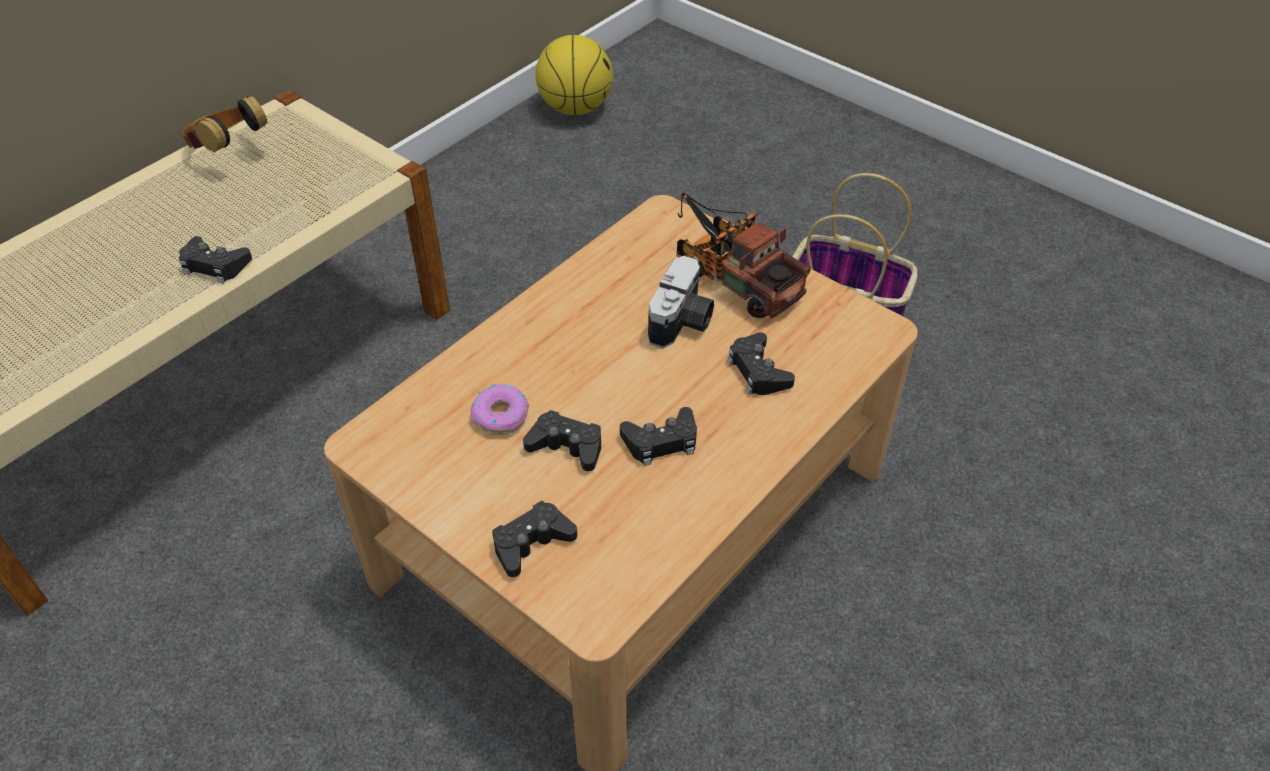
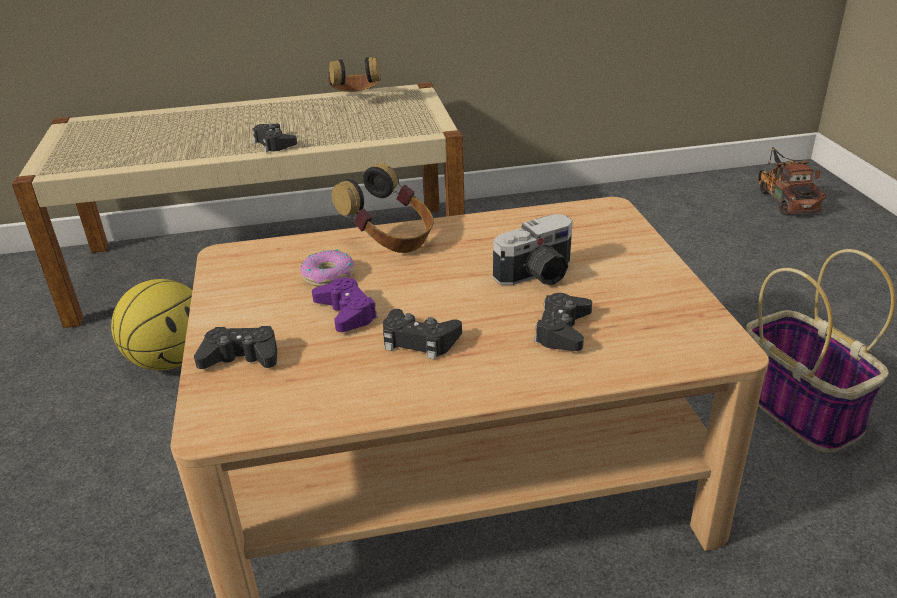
camera: 40 degrees right, 15 degrees down
black game controller [523,410,601,471] -> purple game controller [312,277,378,332]
basketball [536,35,613,115] -> basketball moved to [111,279,193,371]
toy truck [676,193,810,318] -> toy truck moved to [757,147,826,216]
none -> headphones [332,163,434,253]

